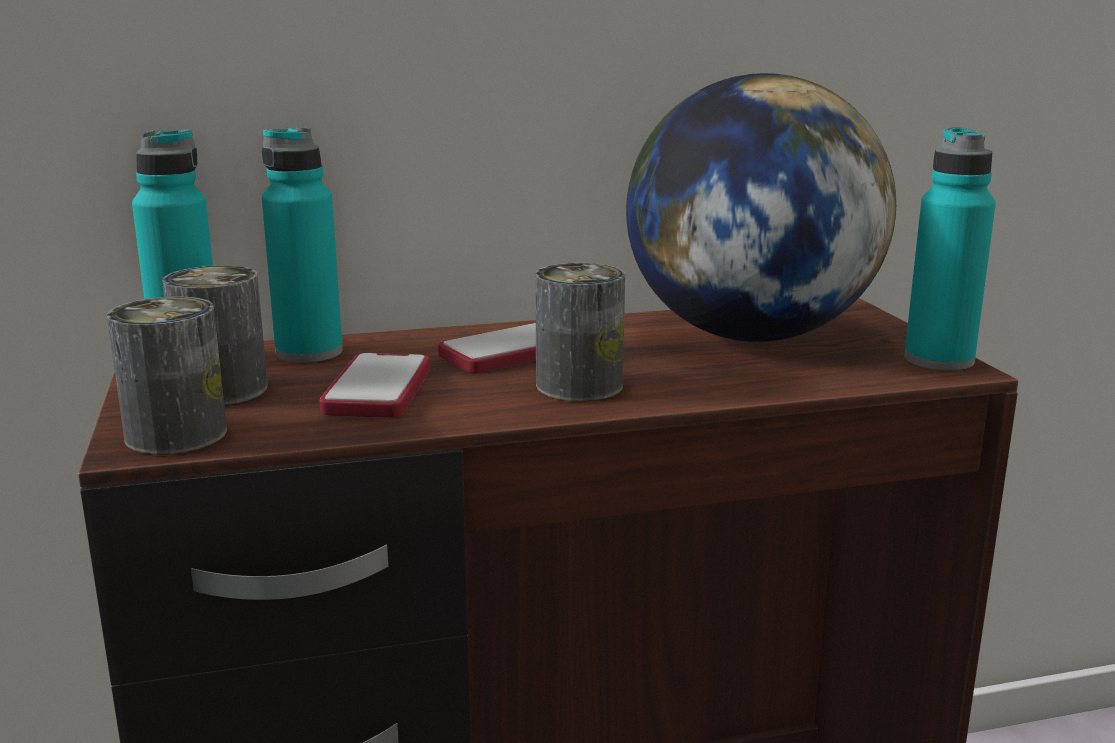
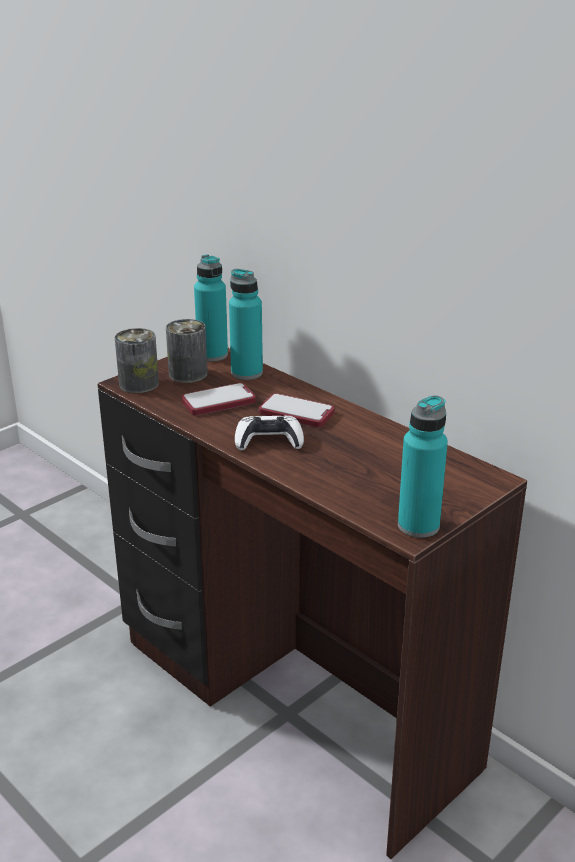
camera: 60 degrees right, 10 degrees up
can [535,262,625,402] -> white game controller [235,416,304,450]
globe [626,73,896,342] -> none

